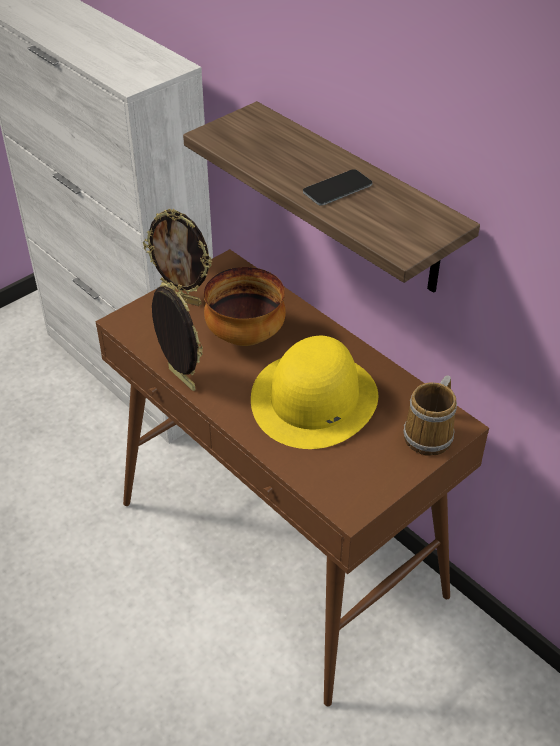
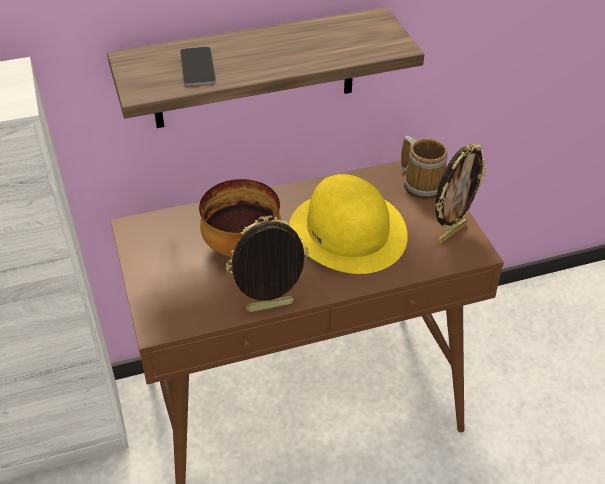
camera: 65 degrees left, 0 degrees up
picture frame [143,209,212,306] -> picture frame moved to [435,144,486,244]
phone [303,169,372,206] -> phone moved to [180,47,216,86]

